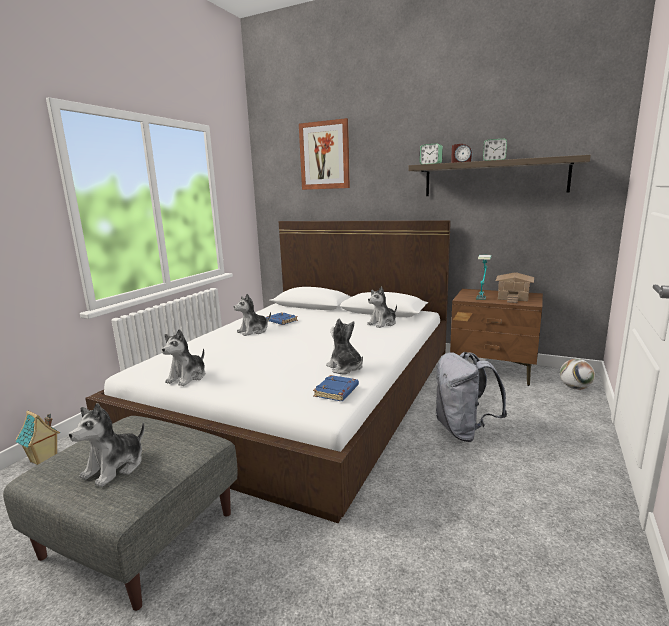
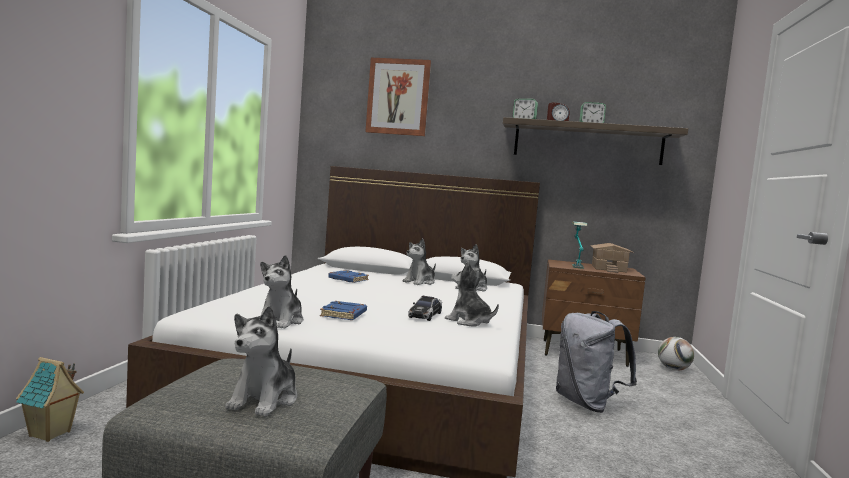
camera: 15 degrees left, 10 degrees down
plush toy [234,293,271,336] -> plush toy moved to [403,238,436,285]
blue book [313,375,359,401] -> blue book moved to [320,301,367,320]
none -> toy car [409,296,442,321]

